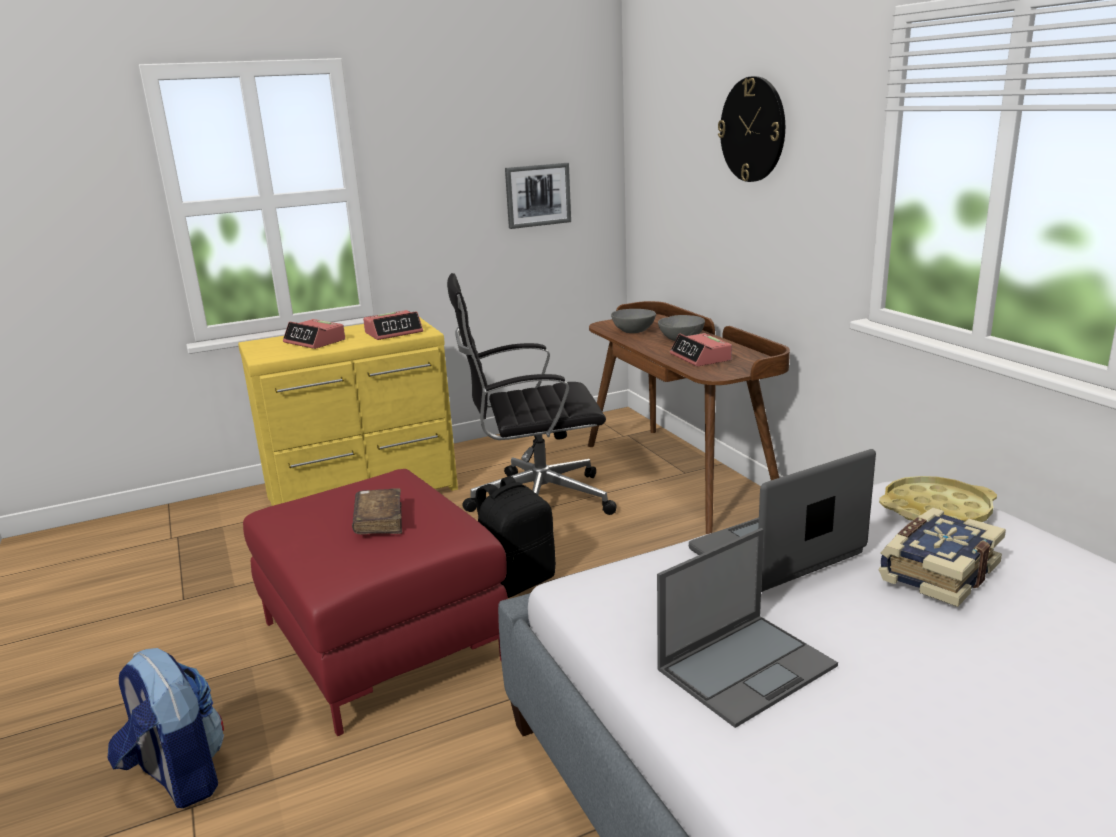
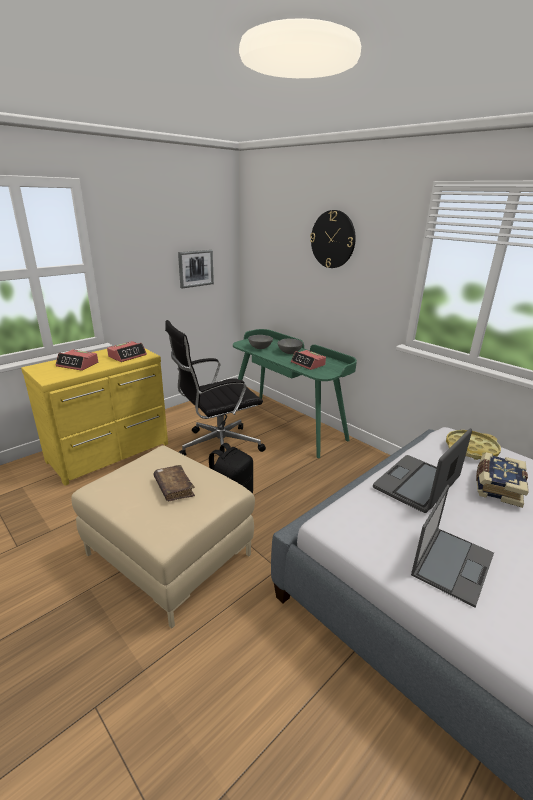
camera: 20 degrees left, 5 degrees up
backpack [108,648,224,808] -> none
red ottoman [243,469,508,736] -> beige ottoman [71,445,255,629]
brown desk [588,301,790,534] -> green desk [233,329,357,458]

